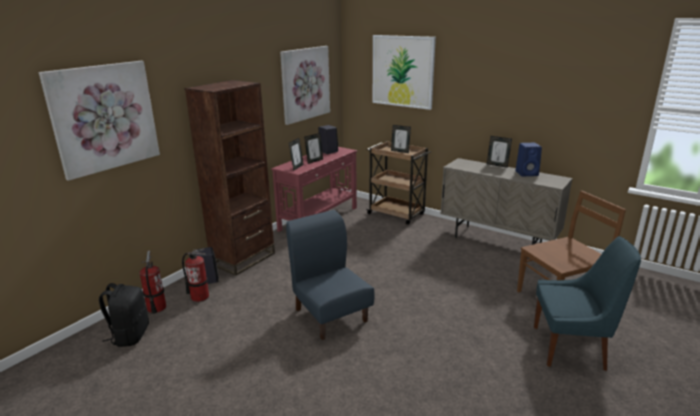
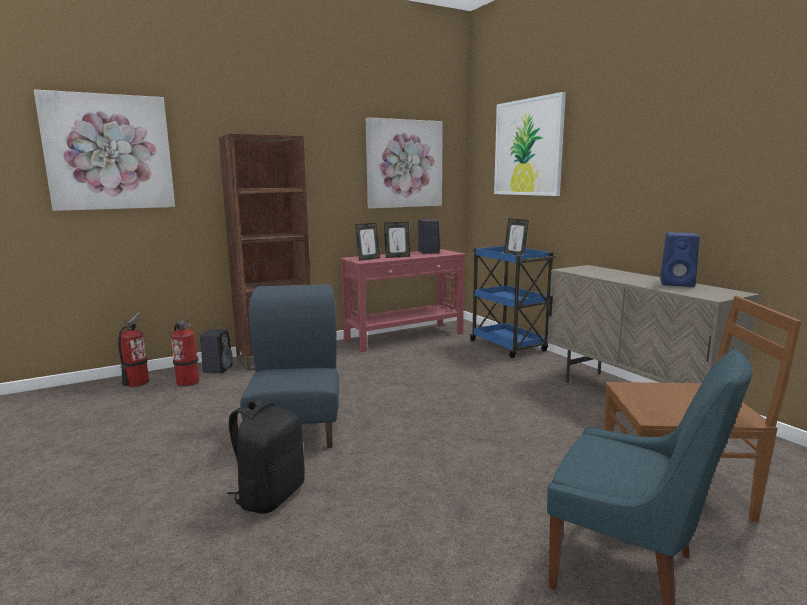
camera: 25 degrees right, 10 degrees down
black backpack [99,283,149,347] -> black backpack moved to [227,398,305,514]
brown cart [366,141,431,225] -> blue cart [469,246,556,358]
picture frame [487,136,512,168] -> none

